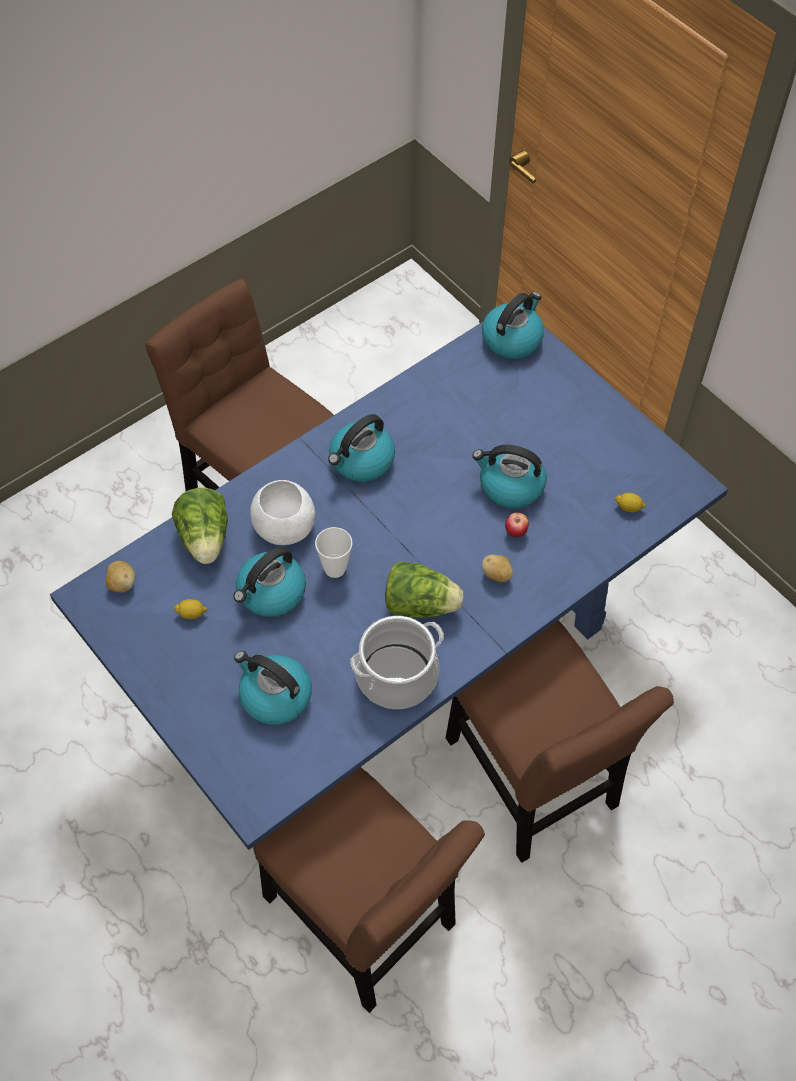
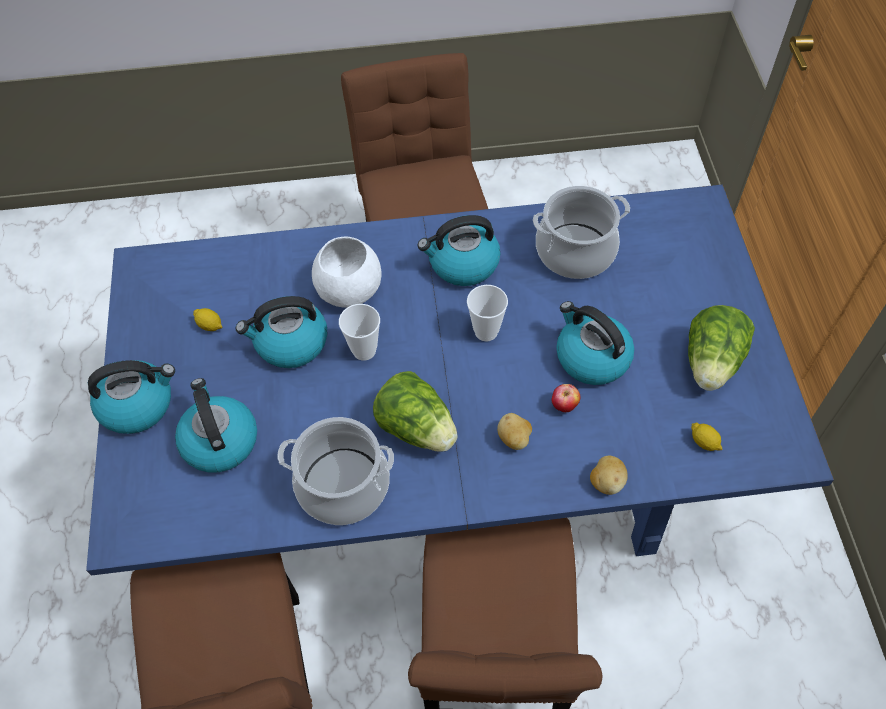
camera: 35 degrees right, 0 degrees up
potato [105,561,135,593] -> potato moved to [590,456,628,495]
lettuce [172,488,228,564] -> lettuce moved to [688,305,755,391]
kettle [482,292,544,359] -> kettle moved to [88,360,175,434]
none -> cup [467,285,508,341]
none -> cooking pot [533,186,630,279]

